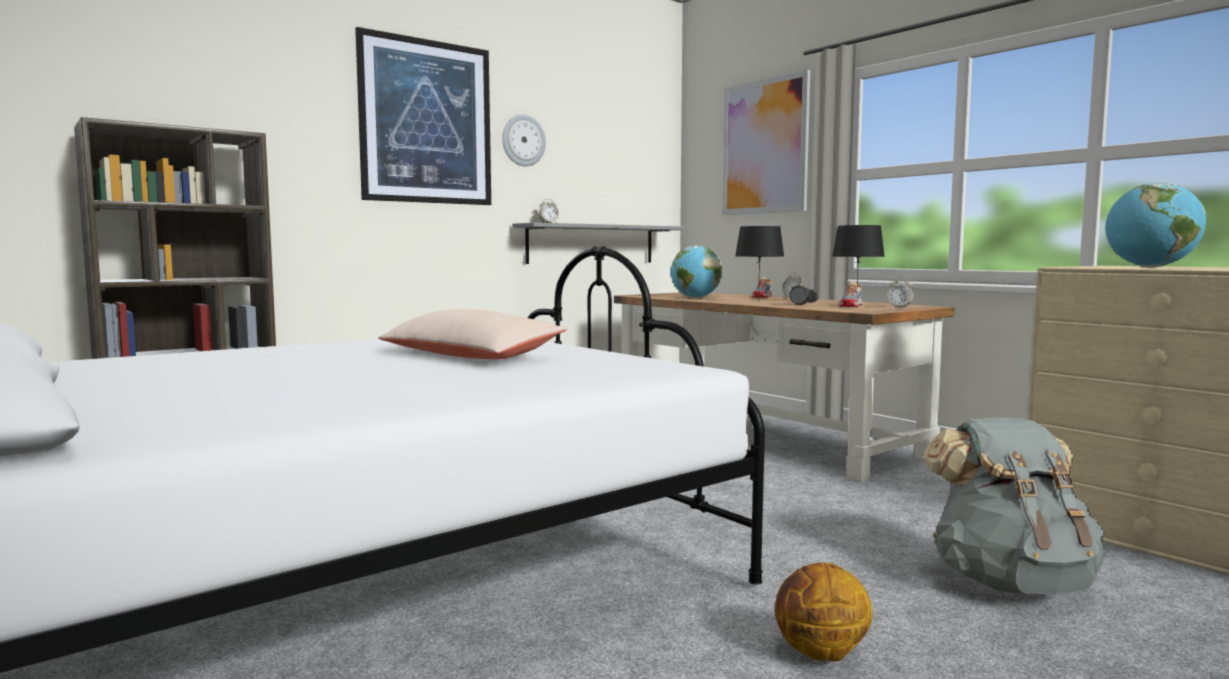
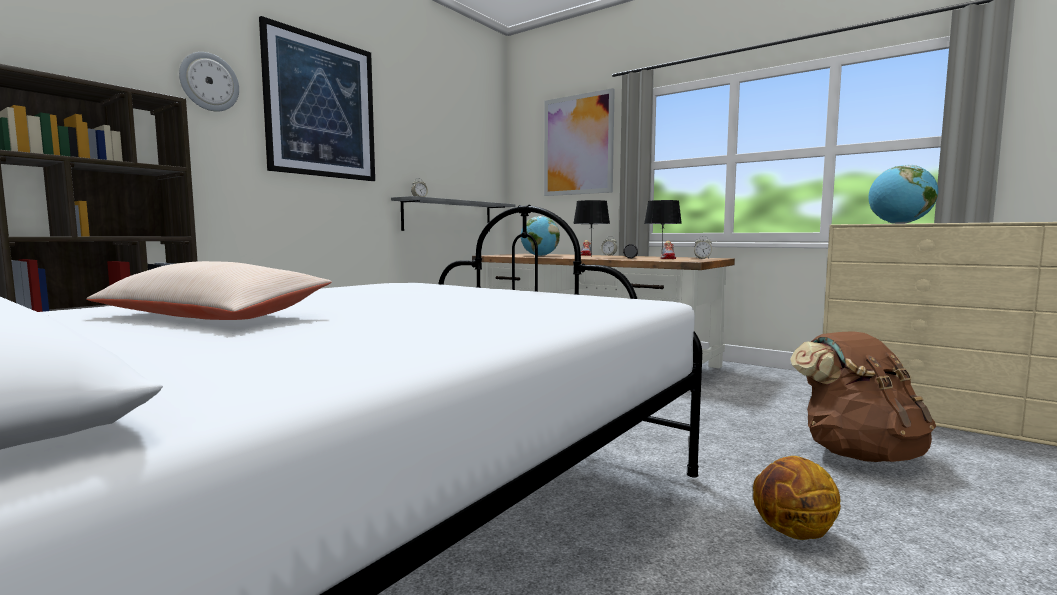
camera: 15 degrees left, 0 degrees up
beige pillow [379,309,567,359] -> beige pillow moved to [86,261,332,320]
wall clock [502,114,546,166] -> wall clock moved to [179,52,239,112]
grey backpack [923,418,1106,594] -> brown backpack [790,331,936,462]

